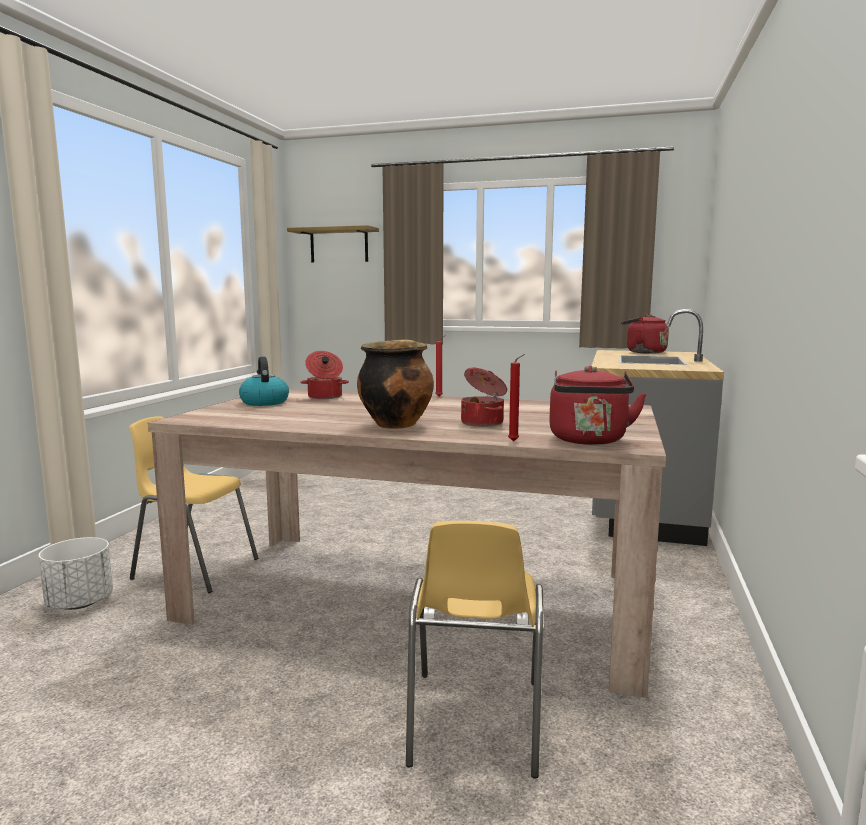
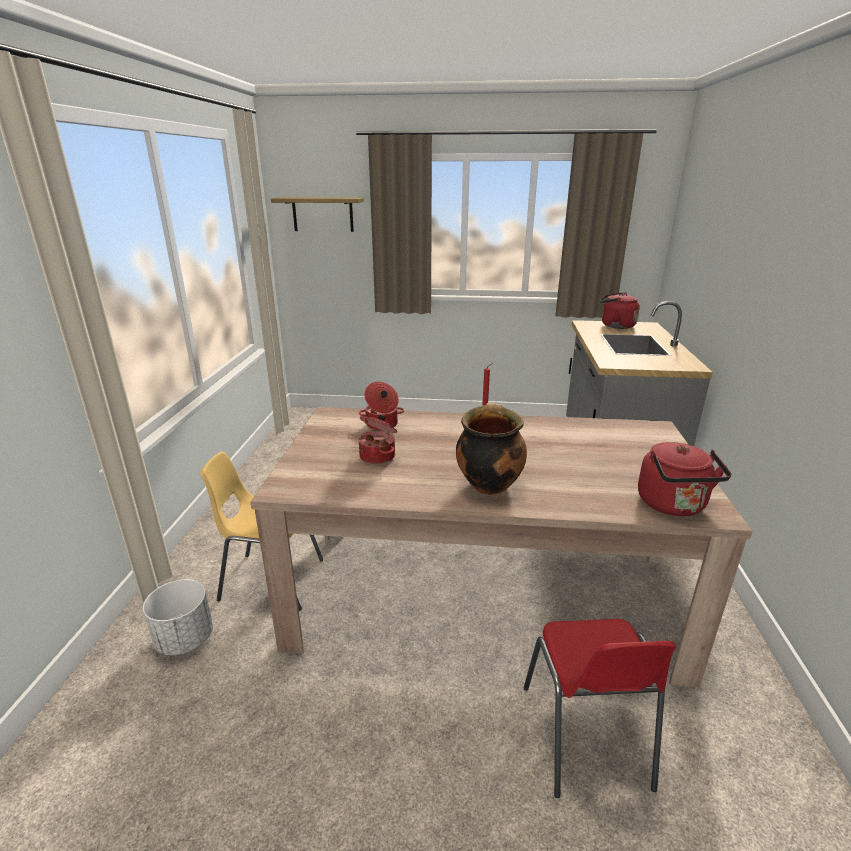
camera: 10 degrees left, 15 degrees up
kettle [239,357,289,406] -> none
yellow chair [406,521,543,778] -> red chair [524,619,676,798]
cooking pot [461,368,507,427] -> cooking pot moved to [359,414,397,464]
red candle [508,354,525,442] -> none

